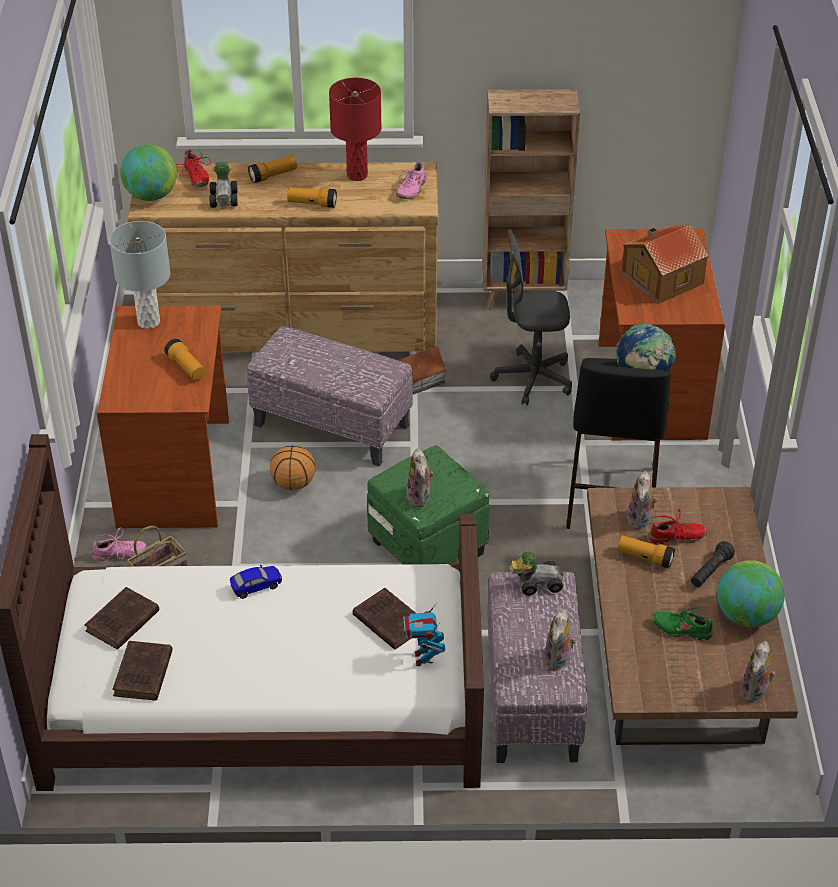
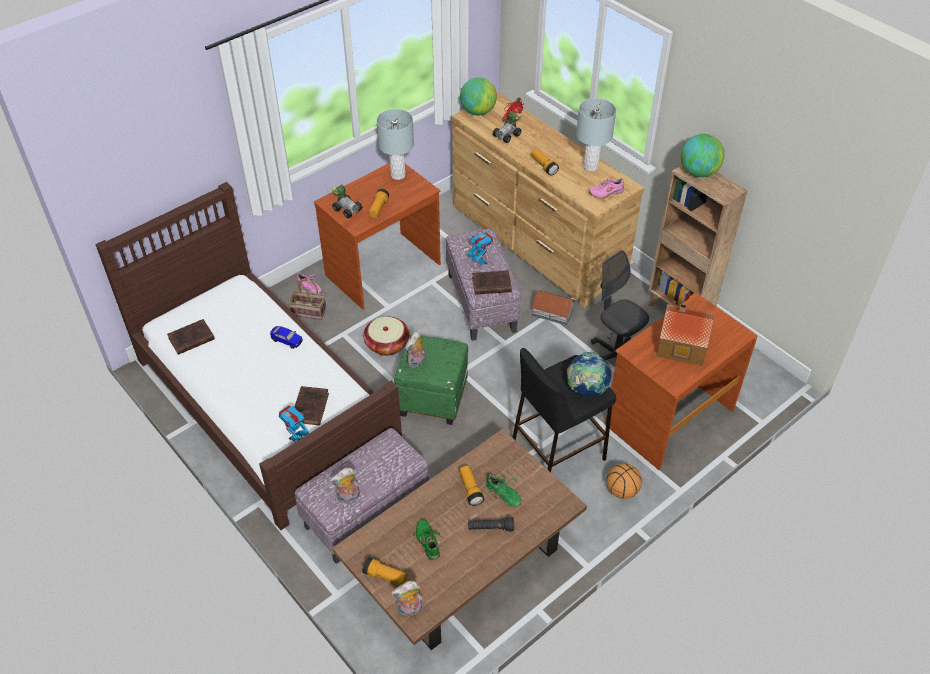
camera: 50 degrees right, 5 degrees up
brown book [85,587,159,650] -> brown book moved to [472,270,512,295]
flashlight [248,156,297,183] -> flashlight moved to [362,557,407,585]
basketball [270,445,315,490] -> basketball moved to [607,463,642,499]
red table lamp [329,78,382,181] -> grey table lamp [576,98,616,171]
toy car [509,551,564,596] -> toy car moved to [332,185,362,218]
plush toy [627,471,658,530] -> none
red shoe [648,509,707,544] -> green shoe [486,473,522,507]
globe [717,560,785,627] -> globe moved to [681,134,725,177]
none -> basket [363,316,410,356]
none -> toy robot [468,232,493,266]

